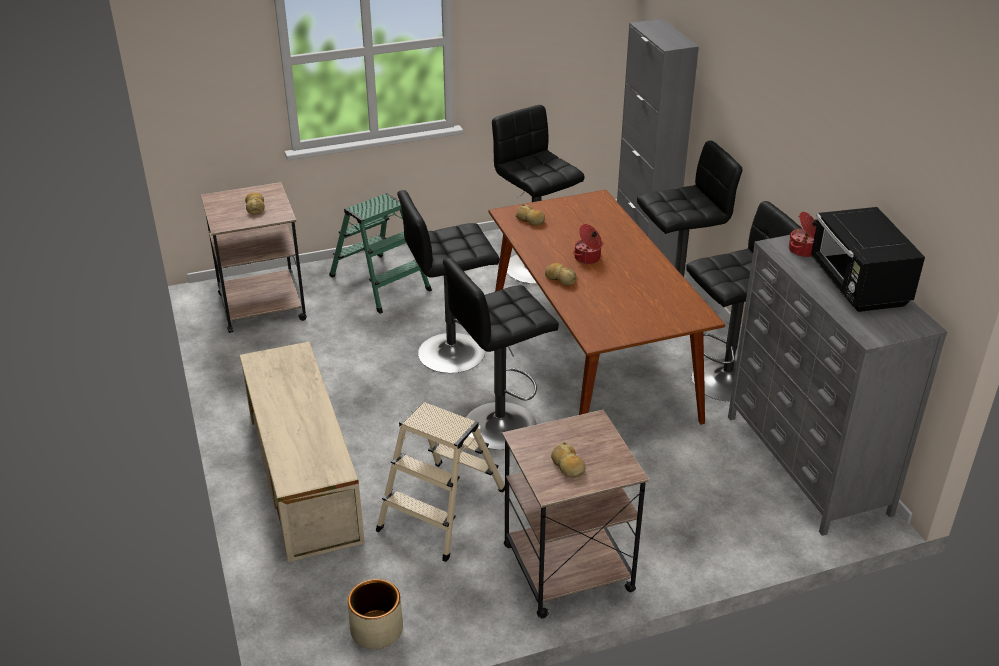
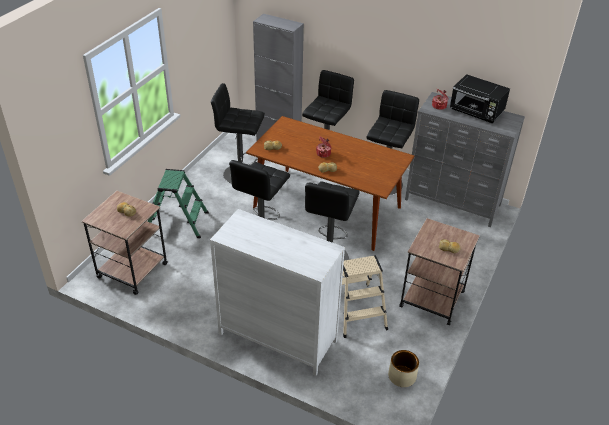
camera: 45 degrees left, 5 degrees up
beige bench [239,342,365,562] -> white dresser [210,209,345,376]

